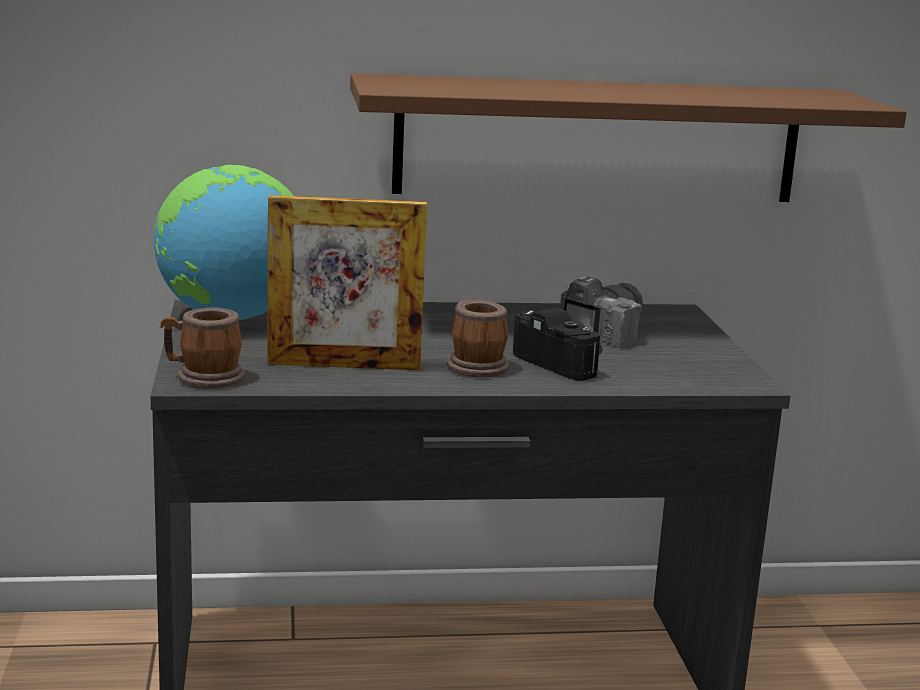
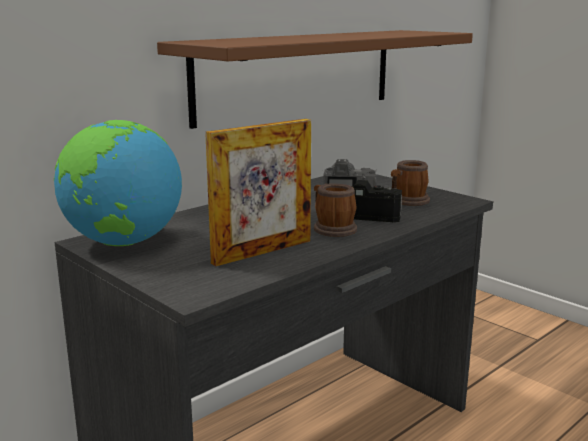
camera: 35 degrees left, 0 degrees up
mug [160,307,245,389] -> mug moved to [391,160,430,206]

